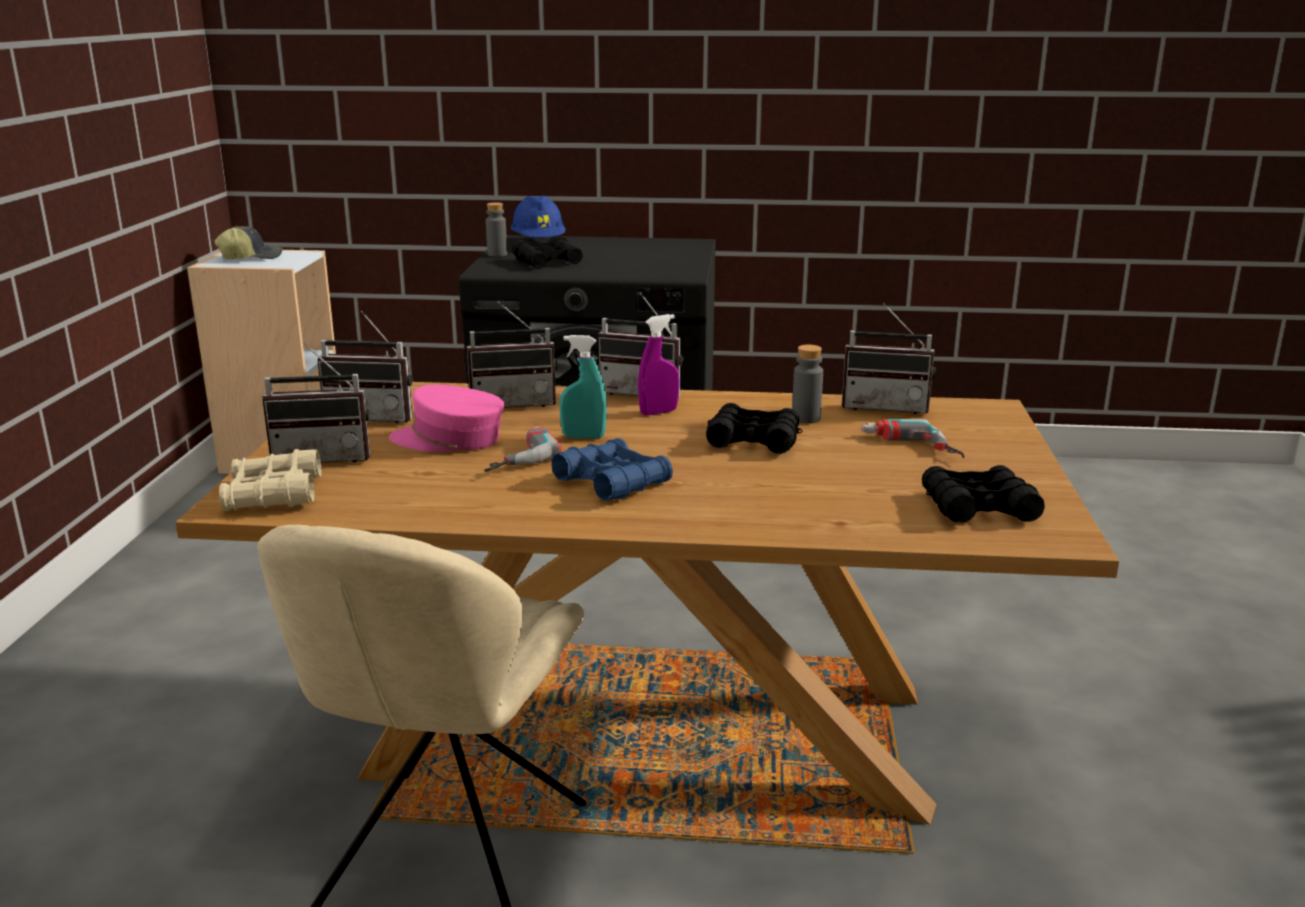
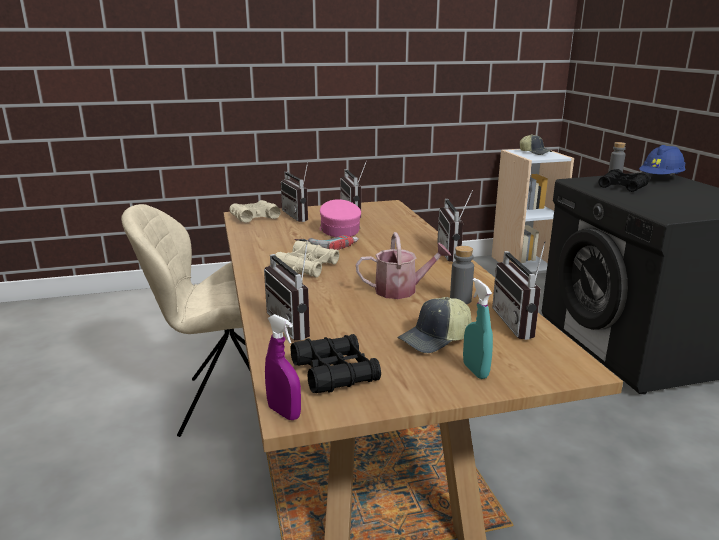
camera: 70 degrees right, 0 degrees up
radio [467,301,557,408] -> radio moved to [264,240,310,341]
blue binoculars [552,438,673,501] -> beige binoculars [275,240,339,277]
turquoise spray bottle [559,335,607,439] -> turquoise spray bottle moved to [463,278,493,379]
purple spray bottle [638,314,679,415] -> purple spray bottle moved to [265,314,301,420]
black binoculars [706,403,803,454] -> watering can [356,232,451,299]
power drill [861,419,965,458] -> cap [397,297,472,353]

